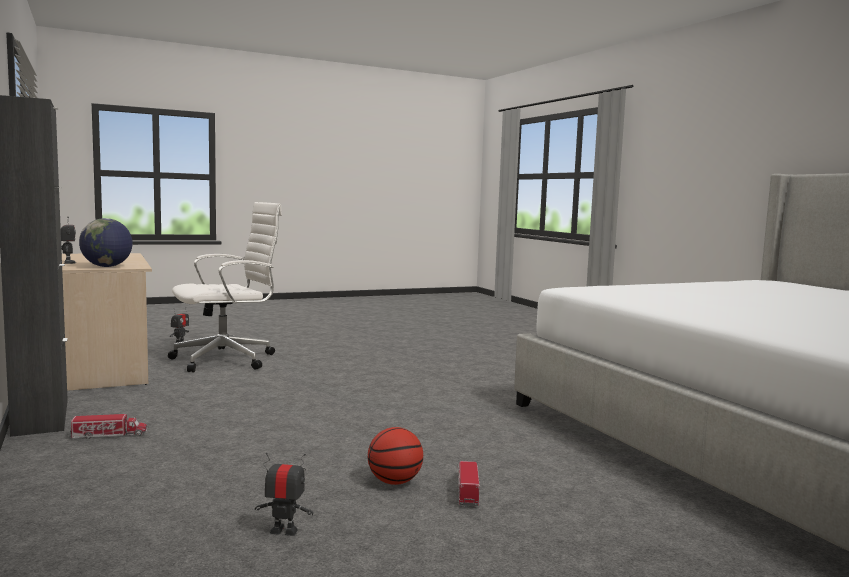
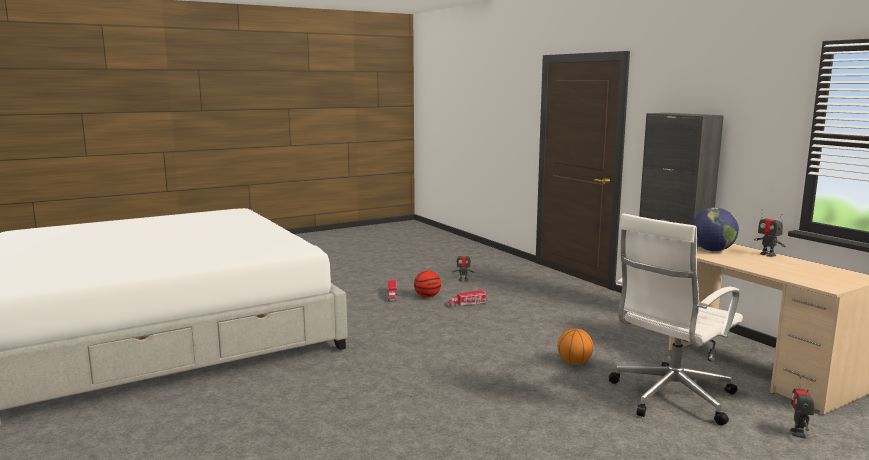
camera: 175 degrees right, 5 degrees up
toy truck [69,414,147,439] -> toy truck moved to [447,291,487,307]
none -> basketball [558,328,593,365]

